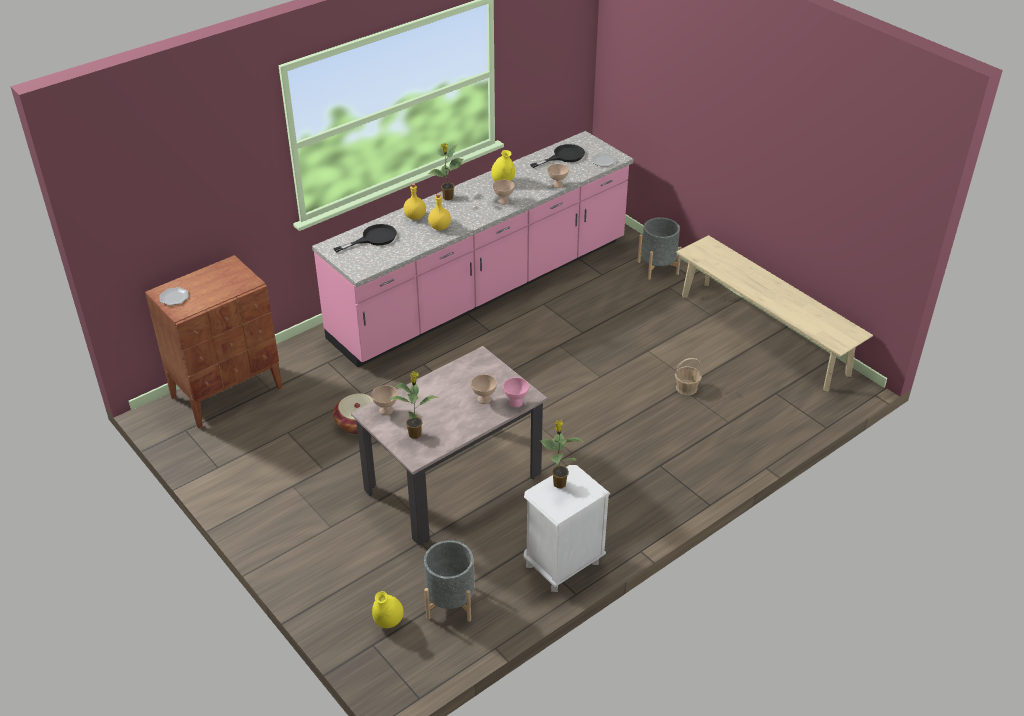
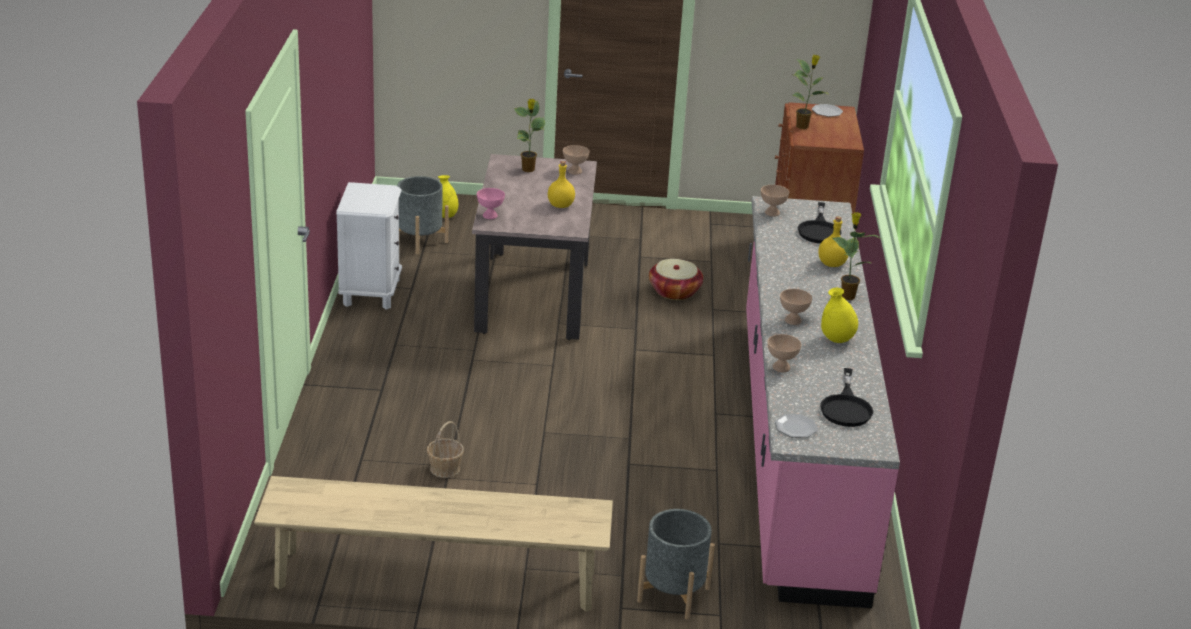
camera: 130 degrees right, 10 degrees down
yellow bottle [428,193,451,230] -> yellow bottle moved to [548,161,575,208]
beige bowl [471,374,497,404] -> beige bowl moved to [761,185,789,217]
potted plant [540,420,582,488] -> potted plant moved to [793,55,828,129]

